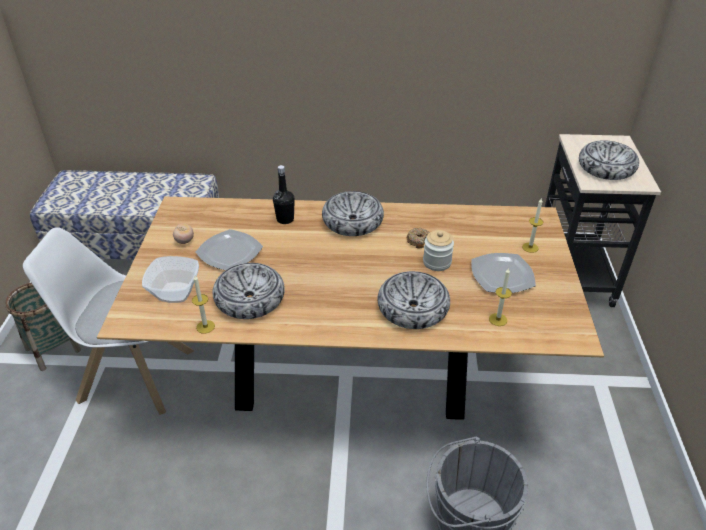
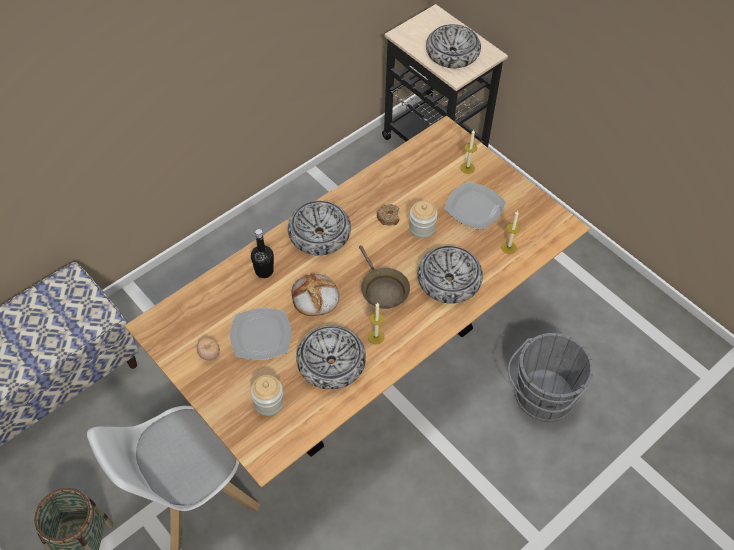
camera: 45 degrees left, 15 degrees up
bowl [142,256,199,303] -> jar [251,375,284,416]
candle [192,276,215,334] -> candle moved to [368,302,384,344]
none -> bread [291,273,339,316]
none -> brown frying pan [359,245,410,309]

